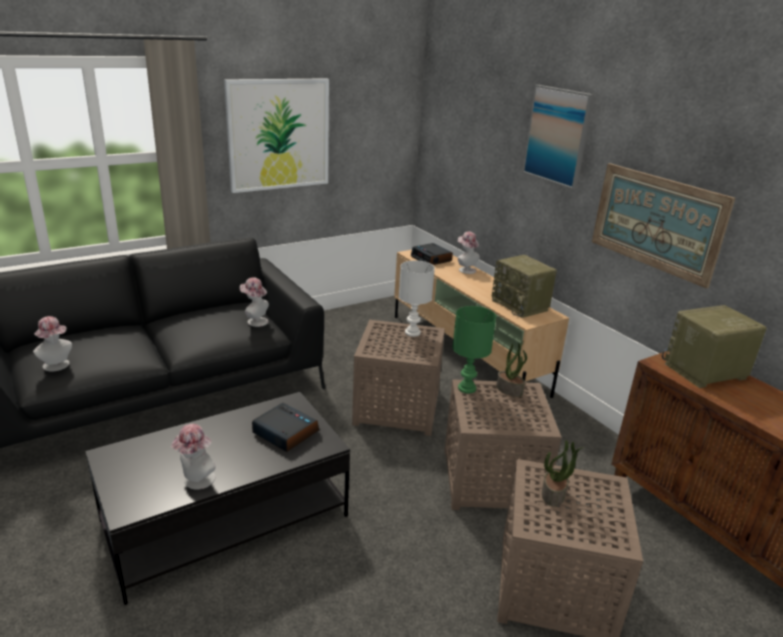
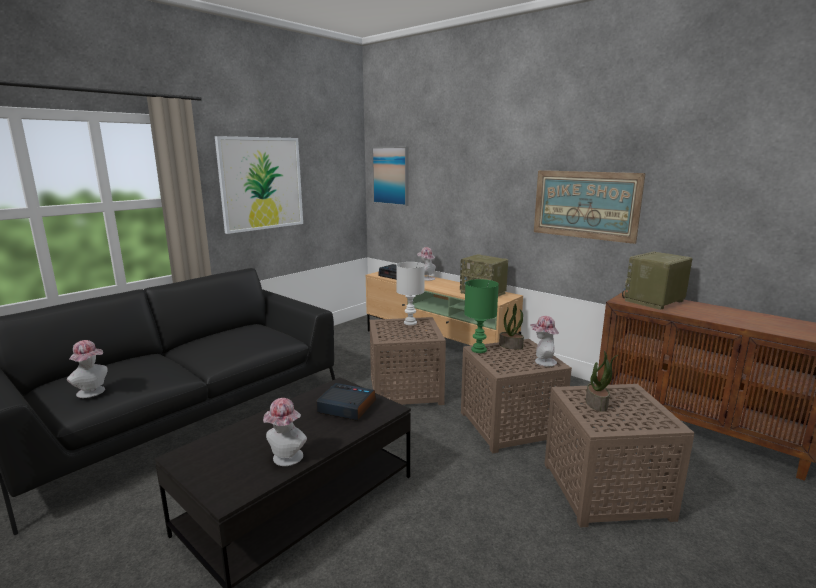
camera: 15 degrees left, 10 degrees down
hat [240,277,269,327] -> hat moved to [530,316,559,367]
picture [523,85,594,189] -> picture moved to [372,147,408,206]

